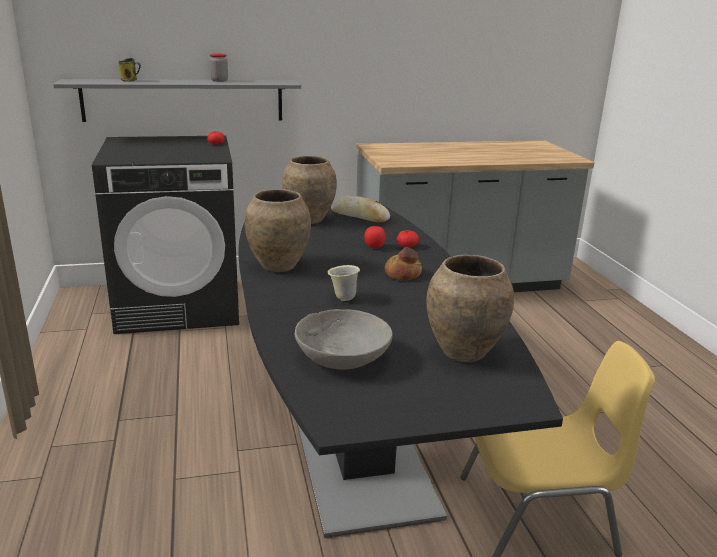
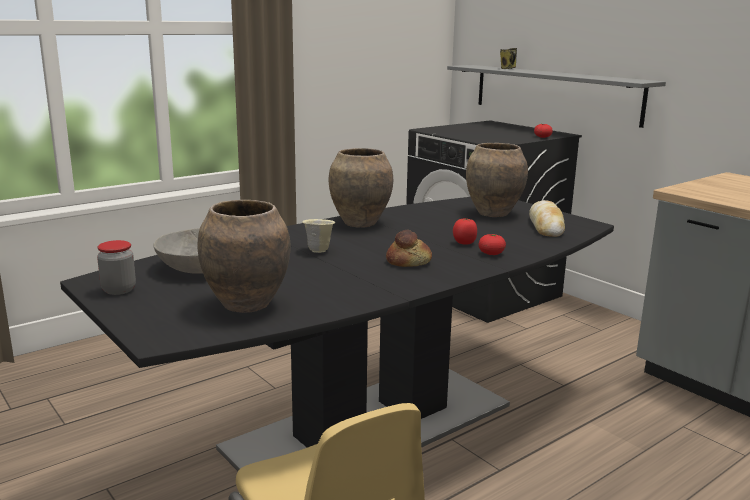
camera: 65 degrees right, 5 degrees down
jar [209,53,228,82] -> jar moved to [97,240,136,295]

